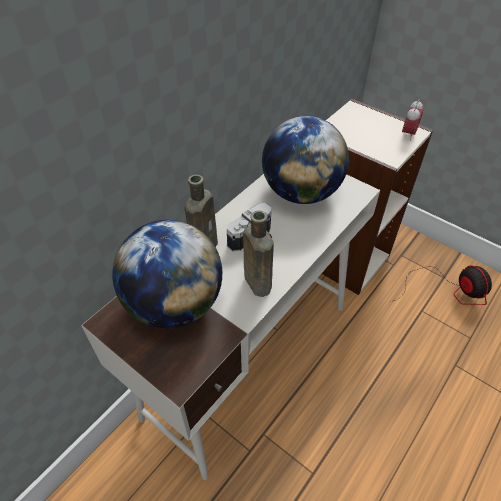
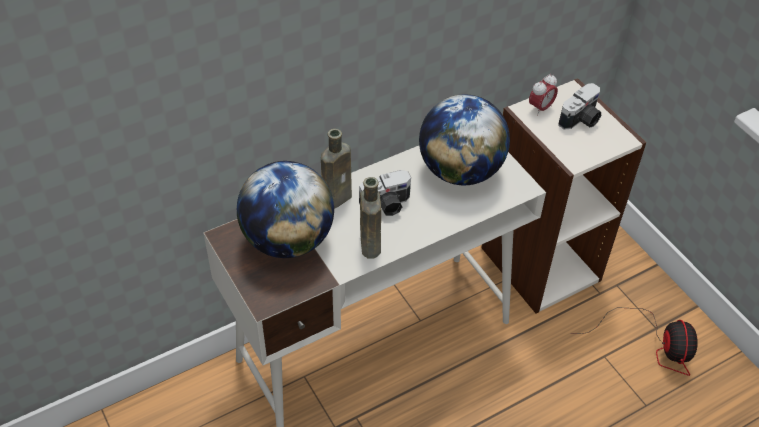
camera: 20 degrees right, 0 degrees up
alarm clock [402,100,423,141] -> alarm clock moved to [529,74,558,116]
none -> camera [558,83,601,130]

